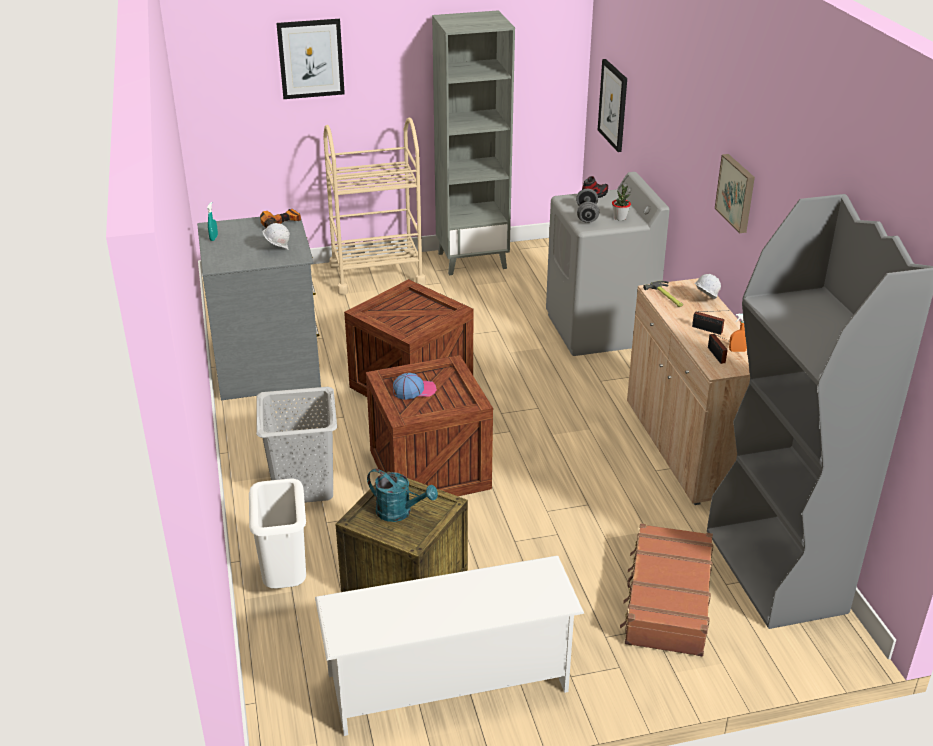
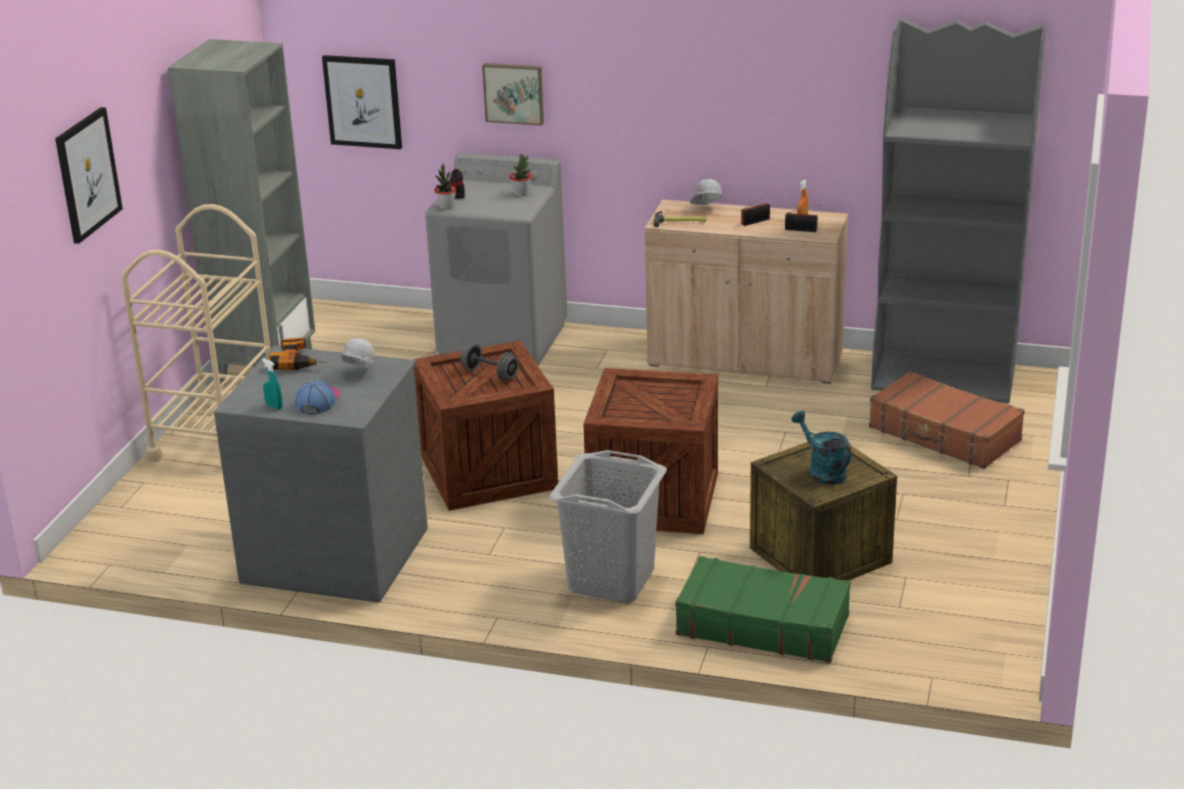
camera: 60 degrees left, 5 degrees down
white trash can [249,479,306,589] -> green suitcase [675,556,851,663]
white shoe rack [315,556,584,736] -> none
turquoise watering can [367,469,438,522] -> turquoise watering can turned 90 degrees counterclockwise [791,411,852,485]
cap [393,373,437,400] -> cap moved to [295,381,340,415]
grey dumbbell [576,189,599,223] -> grey dumbbell moved to [460,343,519,381]
picture [715,154,755,233] -> picture moved to [482,63,544,126]
none -> potted plant [434,163,456,210]

